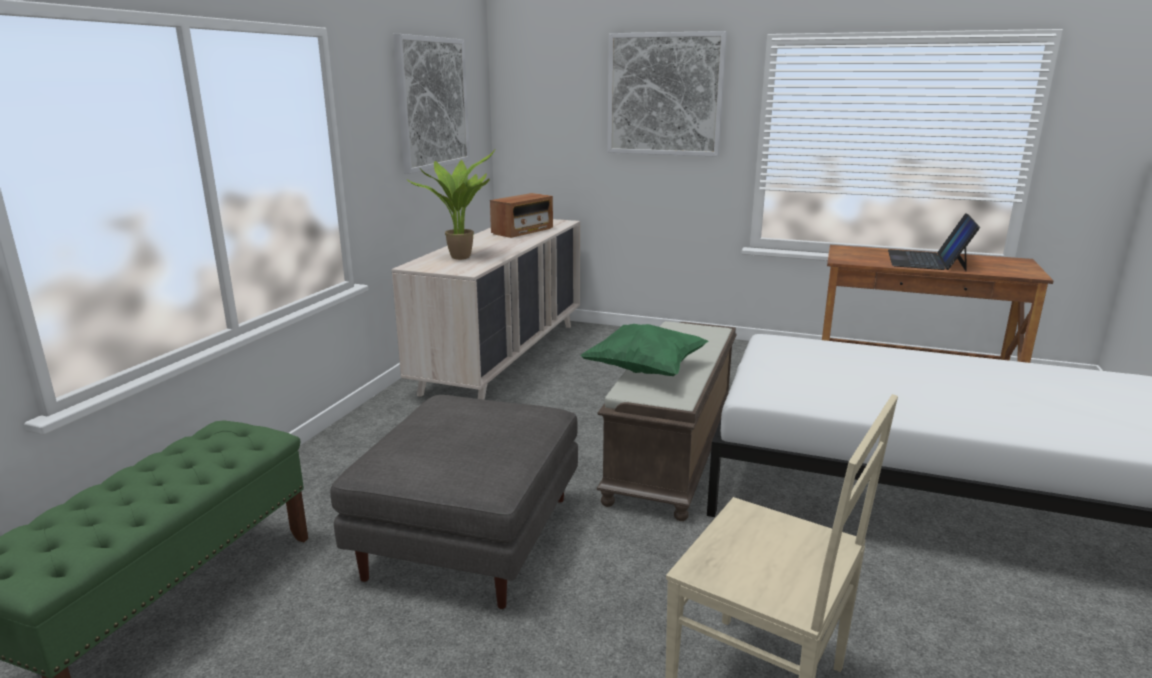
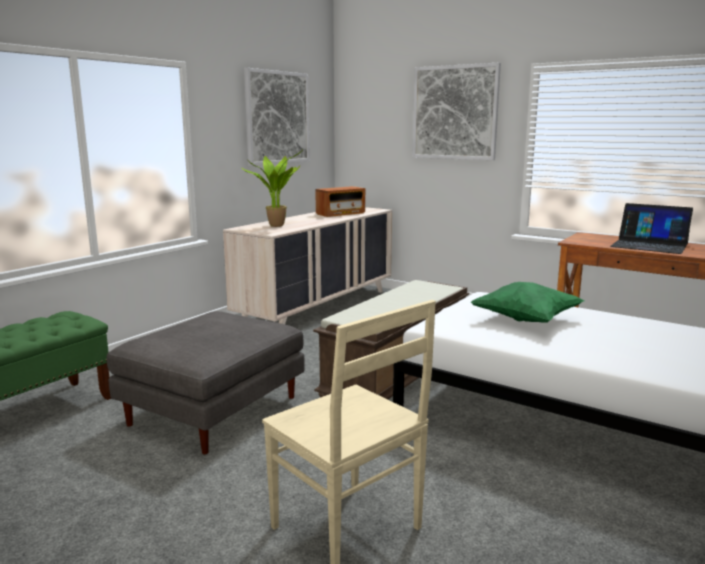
camera: 15 degrees right, 5 degrees down
green pillow [580,324,709,376] -> green pillow moved to [471,282,584,323]
laptop [888,213,980,271] -> laptop turned 90 degrees counterclockwise [611,203,693,254]

